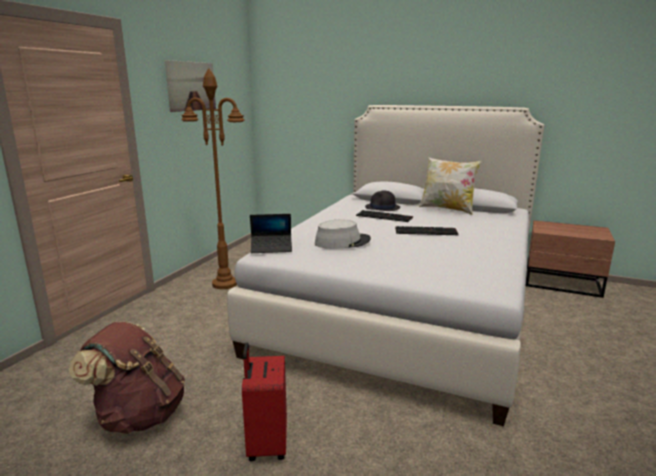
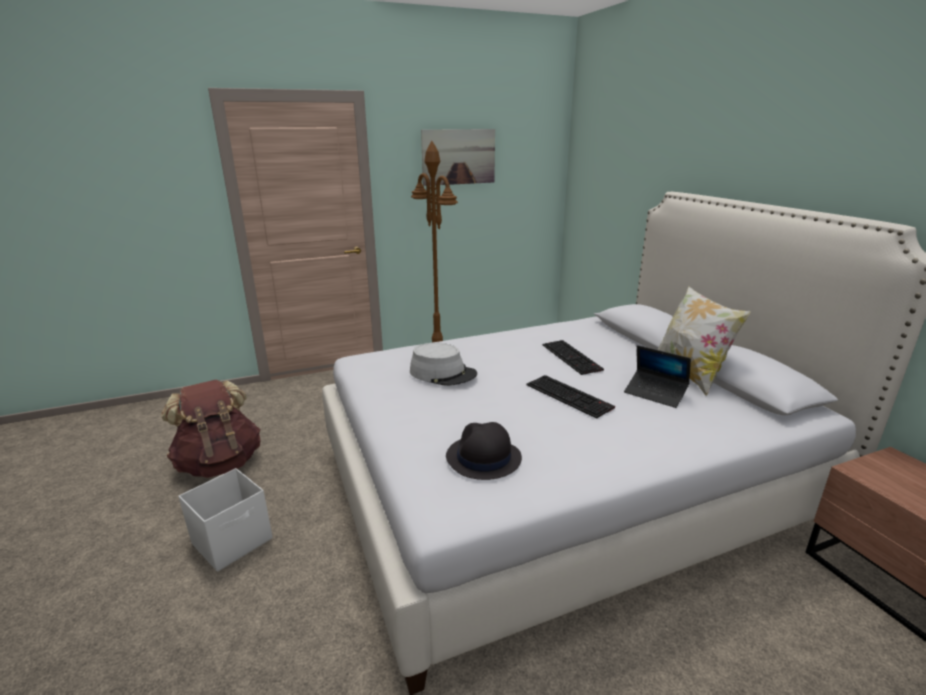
camera: 45 degrees right, 5 degrees up
red suitcase [242,343,287,461] -> white storage box [179,468,273,572]
laptop [250,214,292,253] -> laptop moved to [624,345,691,408]
black hat [365,190,400,211] -> black hat moved to [446,422,522,480]

